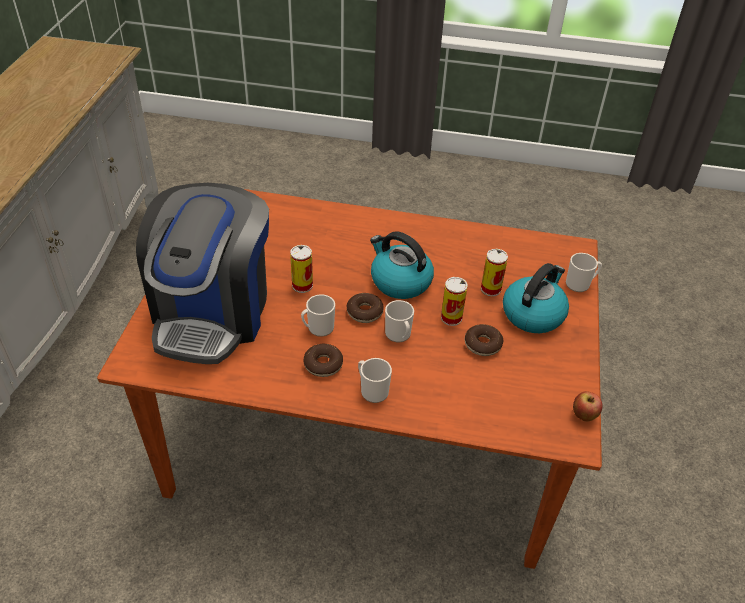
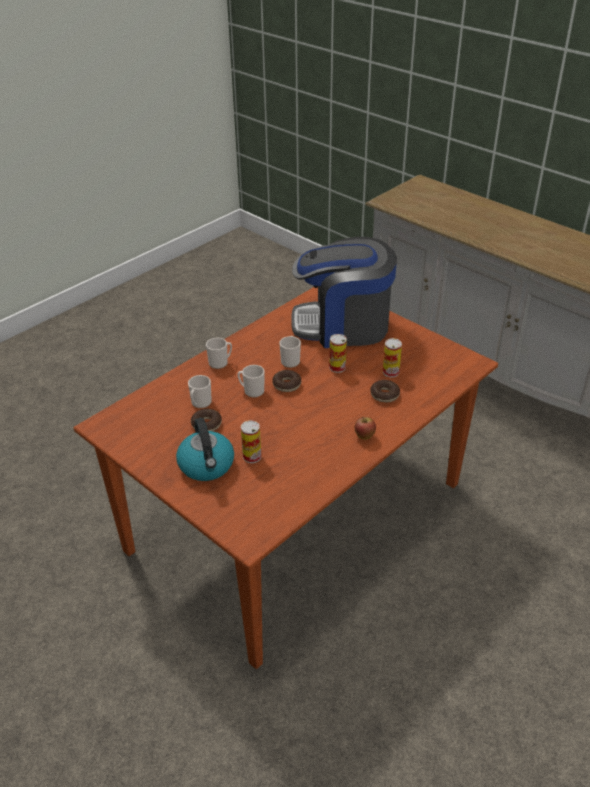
camera: 125 degrees right, 5 degrees down
coffee machine [136,183,269,364] -> coffee machine turned 45 degrees counterclockwise [291,237,397,348]
donut [303,344,343,377] -> donut moved to [370,380,400,402]
kettle [370,231,434,299] -> none
can [441,277,467,326] -> can moved to [383,338,402,377]
mug [566,253,602,292] -> mug moved to [188,375,212,408]
apple [573,391,603,422] -> apple moved to [355,417,376,440]

